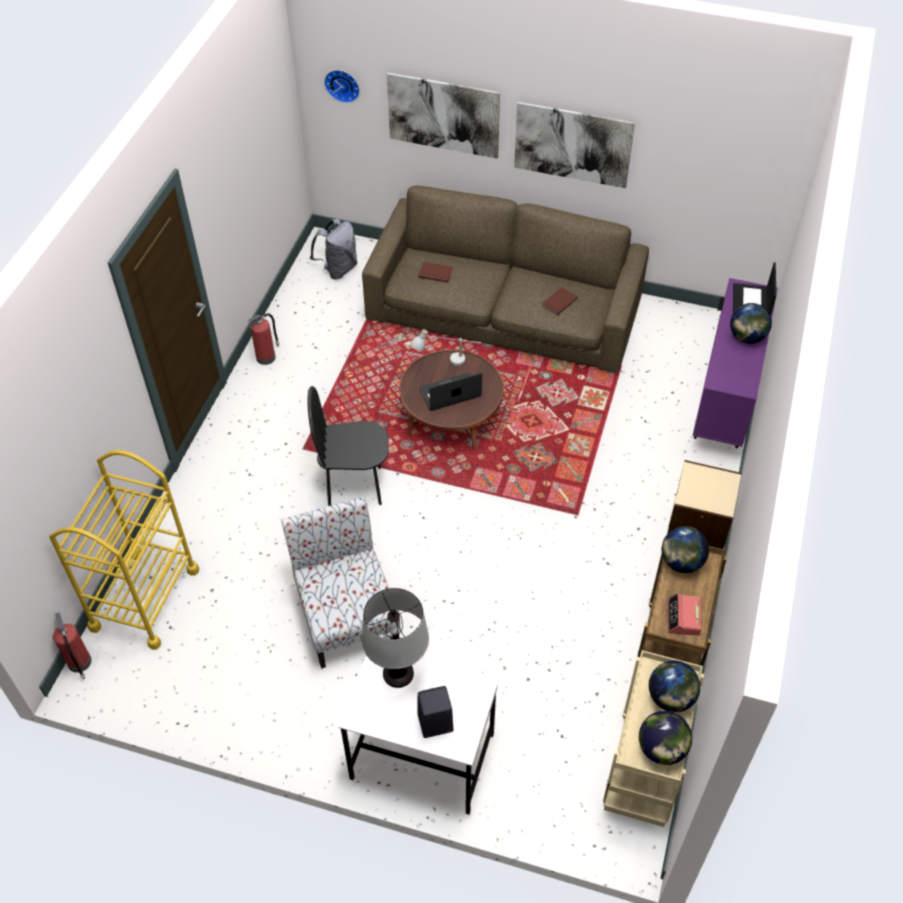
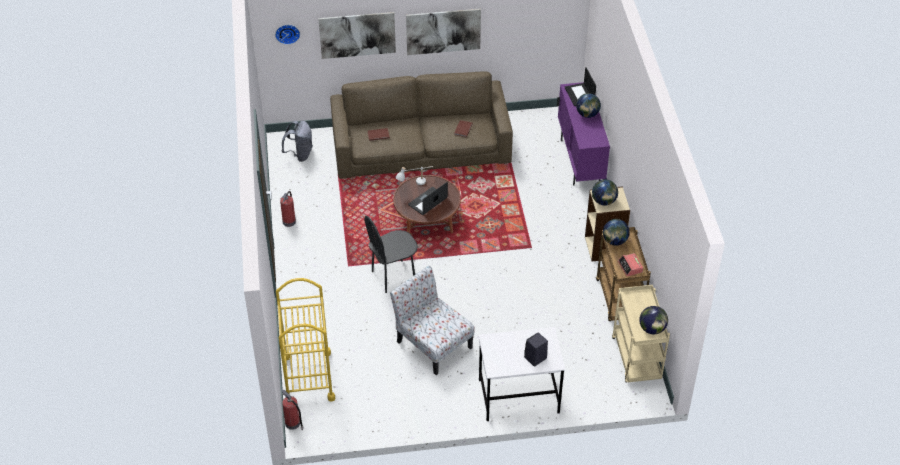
camera: 25 degrees left, 5 degrees down
table lamp [362,588,429,688] -> none
globe [649,661,700,712] -> globe moved to [592,179,618,206]

